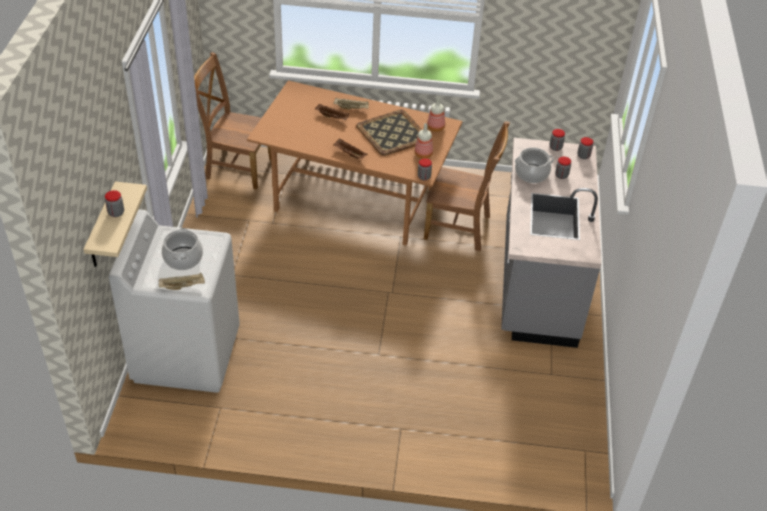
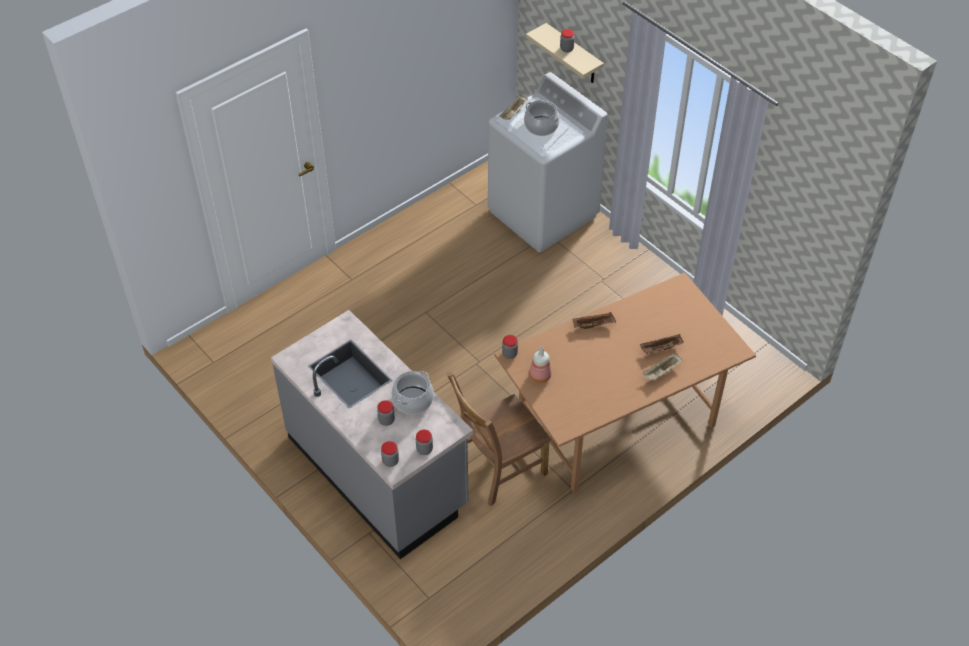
camera: 135 degrees right, 5 degrees up
brown chair [194,52,271,190] -> none
tray [356,110,422,156] -> none
bottle [427,97,445,132] -> none

